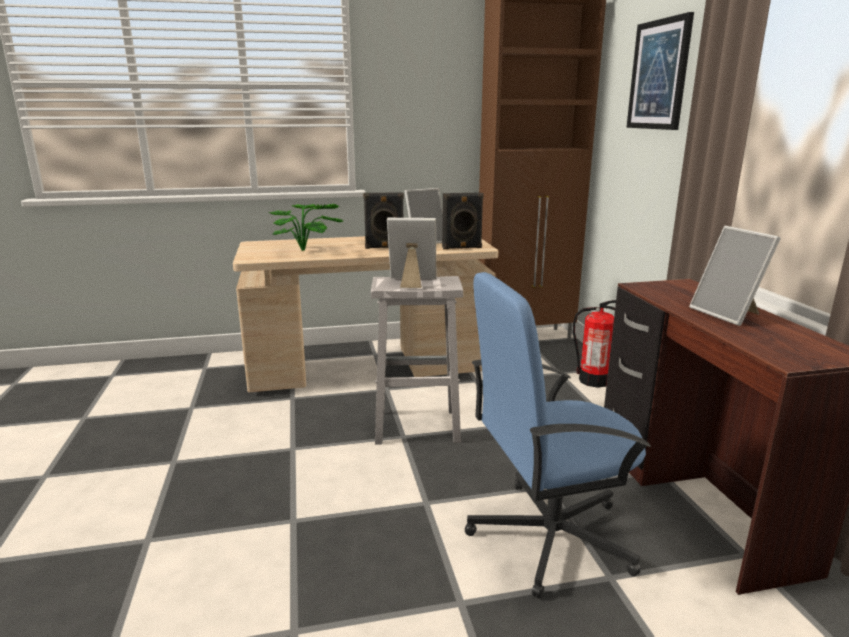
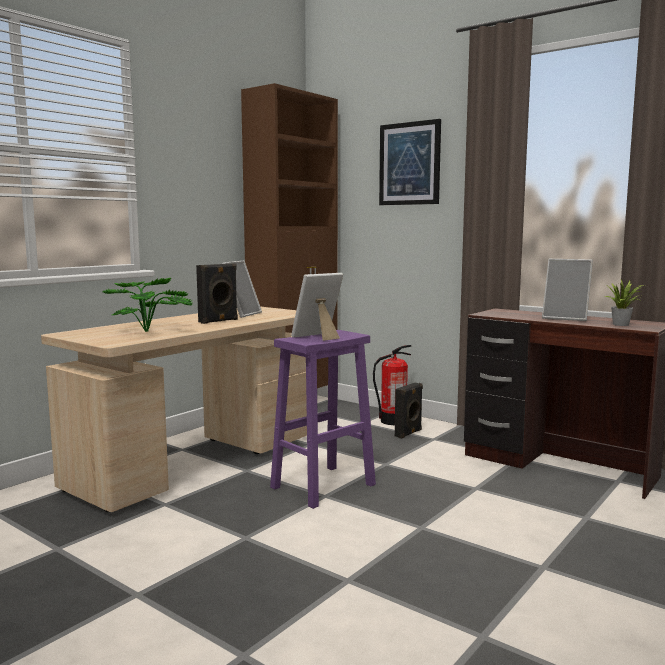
camera: 40 degrees left, 10 degrees down
white stool [371,276,463,444] -> purple stool [270,330,376,509]
black speaker [442,192,484,249] -> black speaker moved to [395,383,423,439]
blue office chair [465,272,651,598] -> none
none -> potted plant [603,280,644,326]

